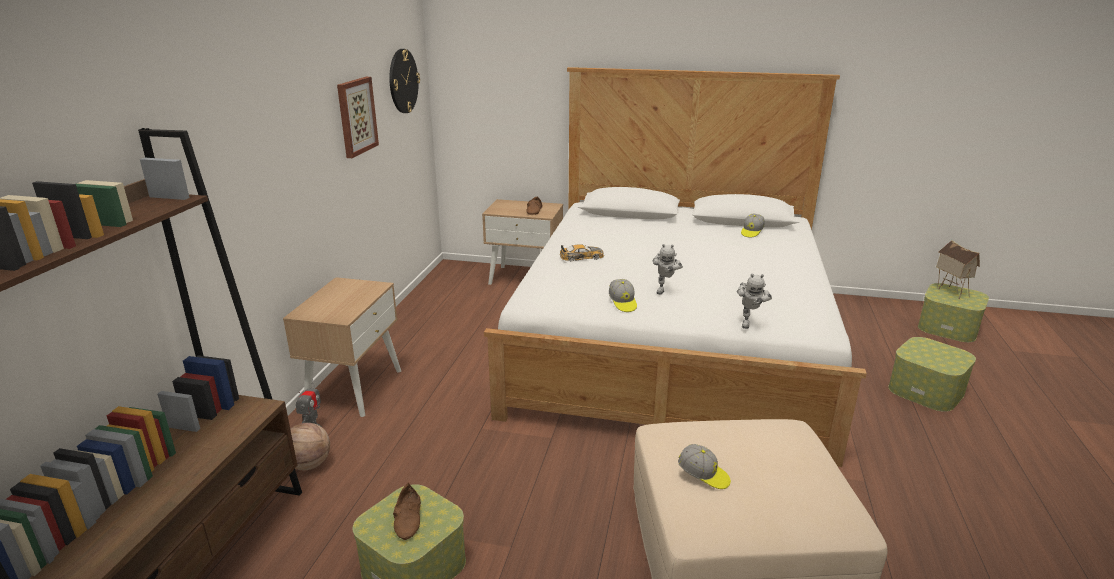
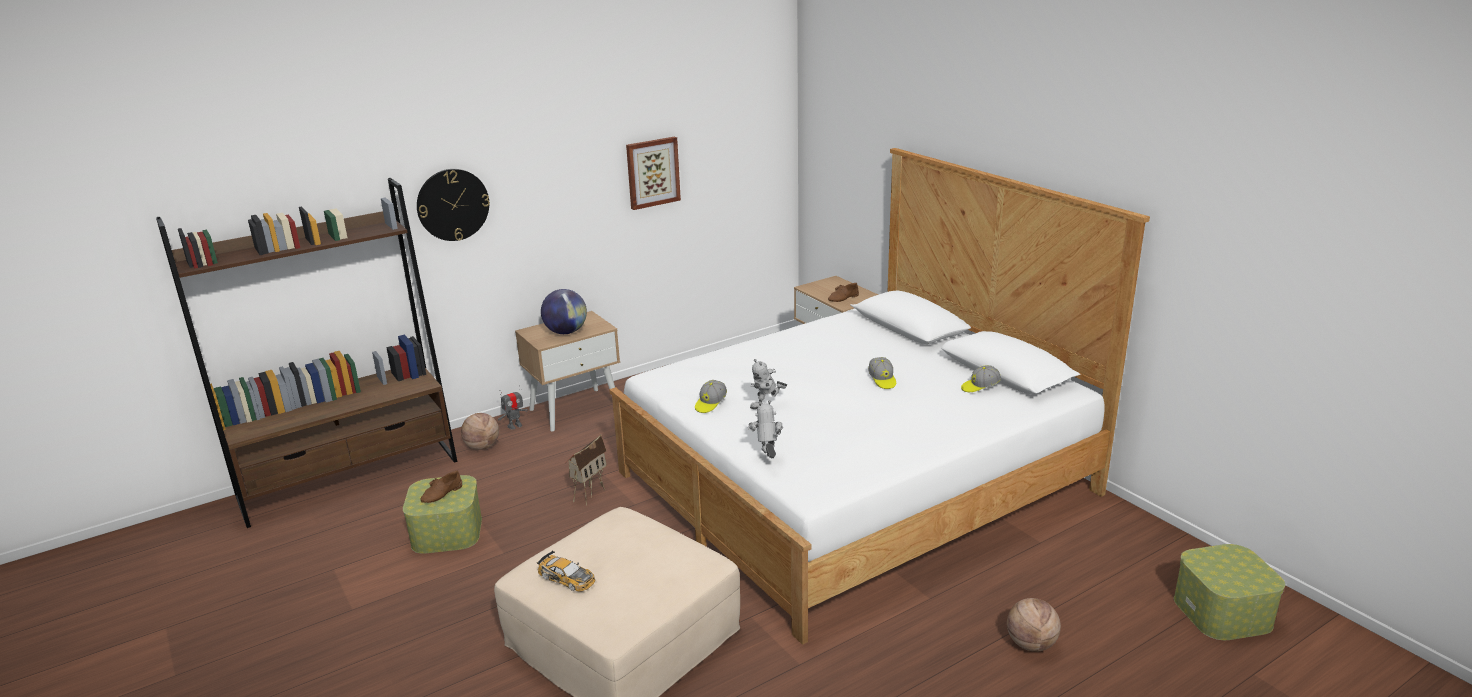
camera: 45 degrees right, 0 degrees up
wall clock [389,49,420,113] -> wall clock moved to [417,169,490,241]
toy car [560,244,604,262] -> toy car moved to [537,551,595,592]
cap [678,444,731,489] -> cap moved to [868,357,896,389]
toy robot [737,274,772,329] -> toy robot turned 120 degrees clockwise [748,400,783,458]
storage box [888,337,976,412] -> basketball [1007,598,1061,652]
toy house [936,240,980,299] -> toy house moved to [565,435,607,506]
none -> globe [541,289,587,334]

